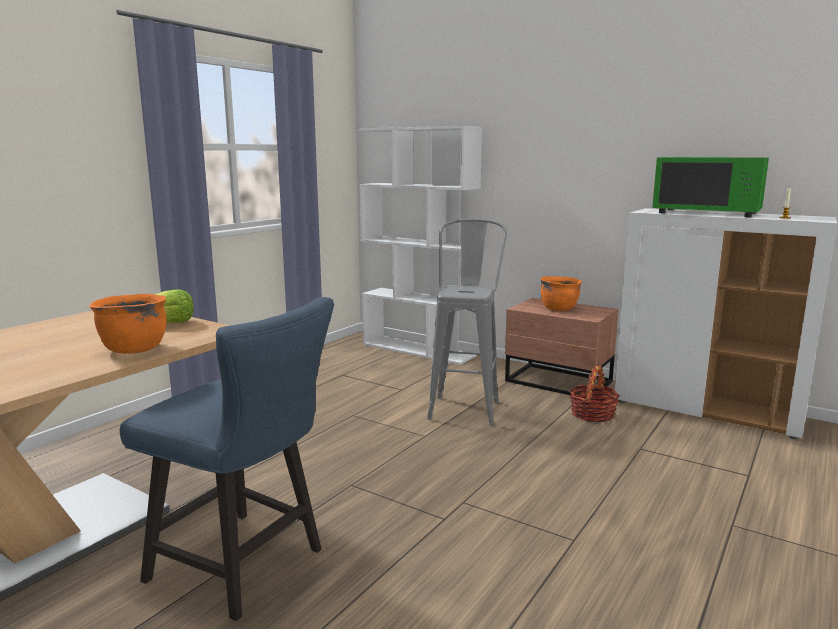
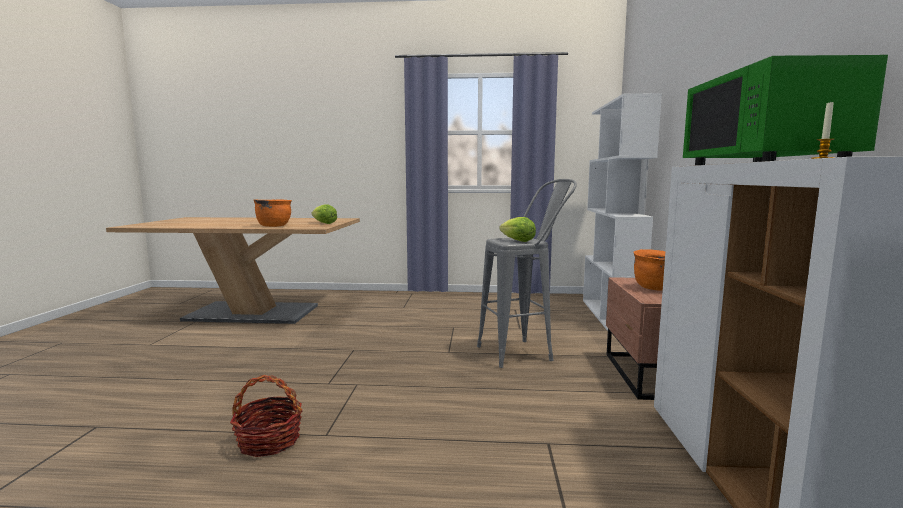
camera: 60 degrees right, 5 degrees down
blue chair [120,297,334,621] -> none
basket [569,365,620,422] -> basket moved to [230,375,302,457]
none -> lettuce [499,217,536,242]

